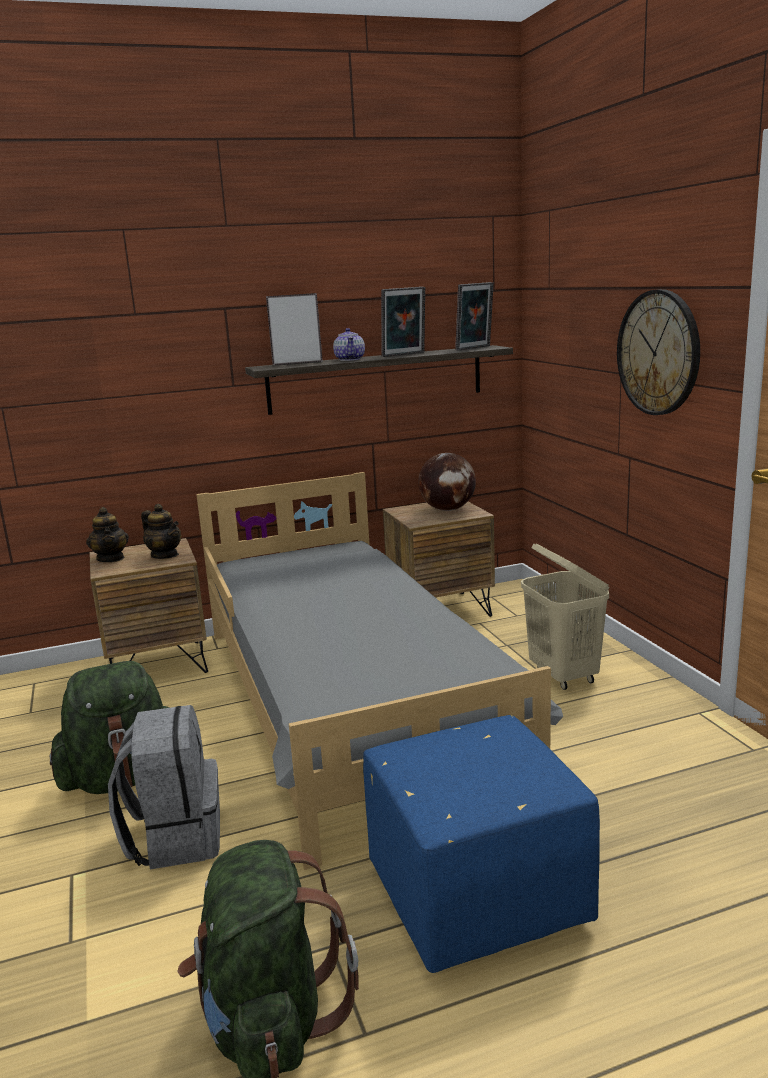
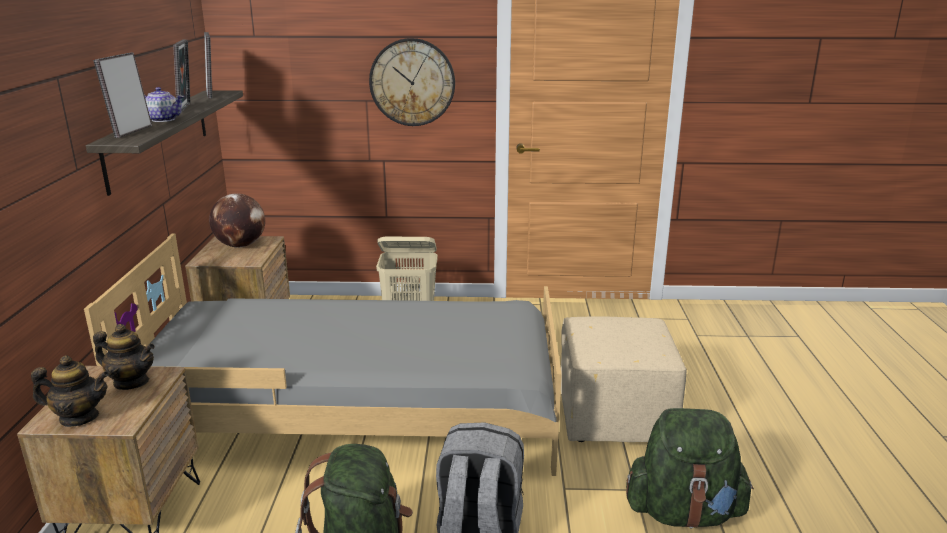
camera: 70 degrees left, 5 degrees up
teapot [141,504,181,559] -> teapot turned 45 degrees clockwise [93,324,155,390]
blue ottoman [363,715,600,973] -> beige ottoman [561,316,686,442]

